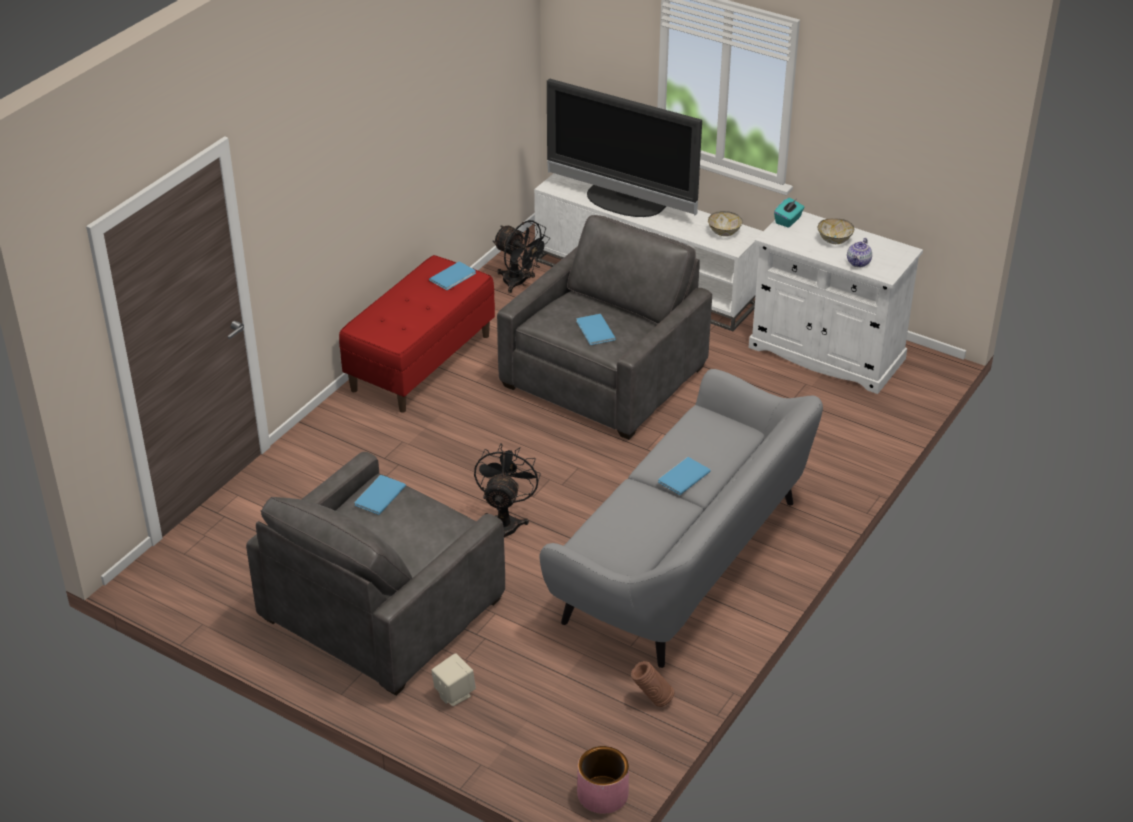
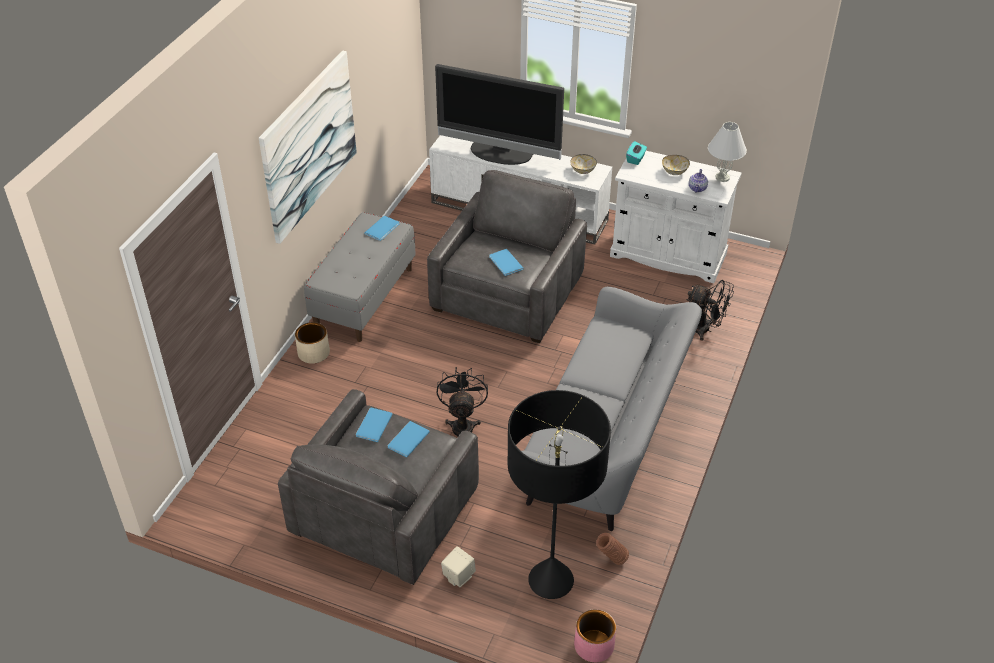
camera: 10 degrees left, 5 degrees up
red bench [339,255,495,413] -> grey bench [304,212,416,342]
black fan [493,220,550,293] -> black fan moved to [686,280,734,341]
blue book [658,457,711,495] -> blue book moved to [387,421,430,457]
none -> picture [259,50,357,244]
none -> beige planter [295,322,330,364]
none -> black floor lamp [508,390,611,599]
none -> white table lamp [708,122,747,182]

